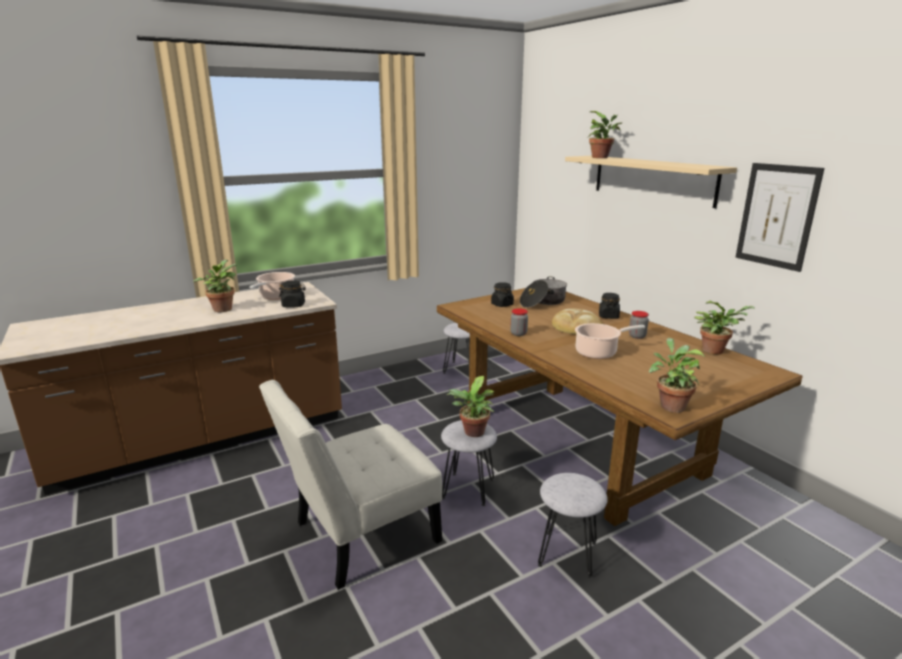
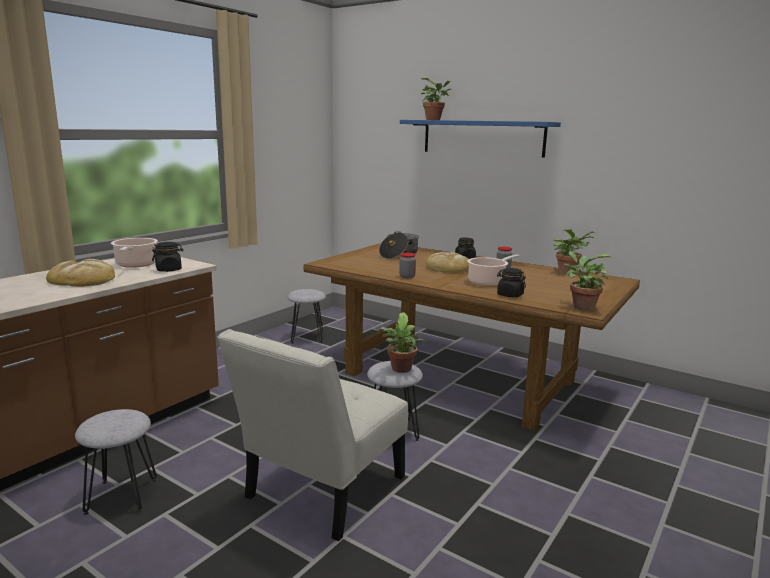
camera: 25 degrees left, 5 degrees down
potted plant [193,260,237,312] -> bread [46,259,115,287]
black jar [491,282,514,307] -> black jar moved to [497,268,526,297]
grey stool [538,473,608,579] -> grey stool moved to [75,409,157,515]
beige shelf [565,156,737,208] -> blue shelf [400,120,561,158]
picture [735,163,824,272] -> none

